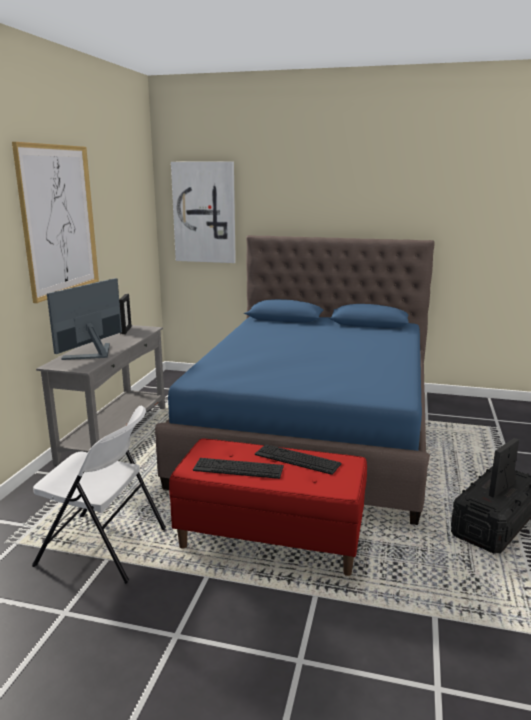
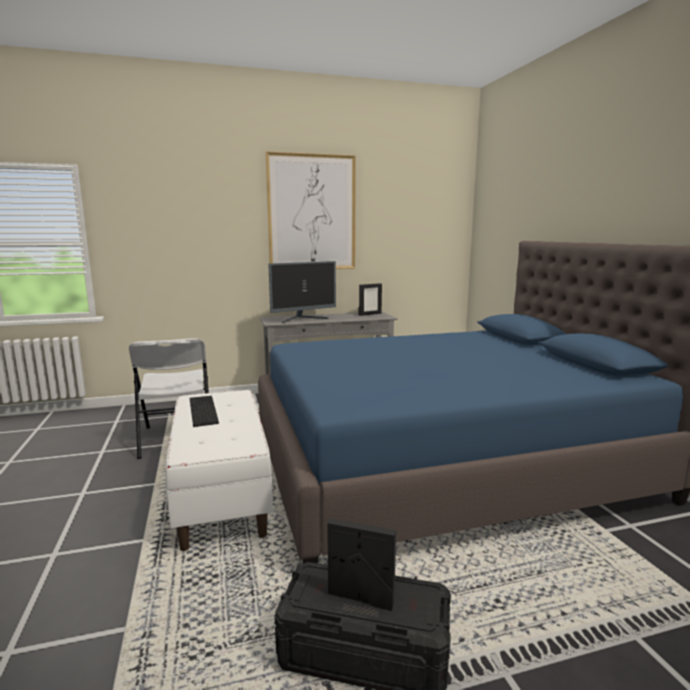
camera: 60 degrees right, 5 degrees down
monitor [47,278,122,360] -> monitor turned 150 degrees clockwise [268,261,336,323]
red bench [169,439,367,576] -> white bench [165,390,273,551]
picture [171,161,236,263] -> none
keyboard [255,444,342,475] -> none

